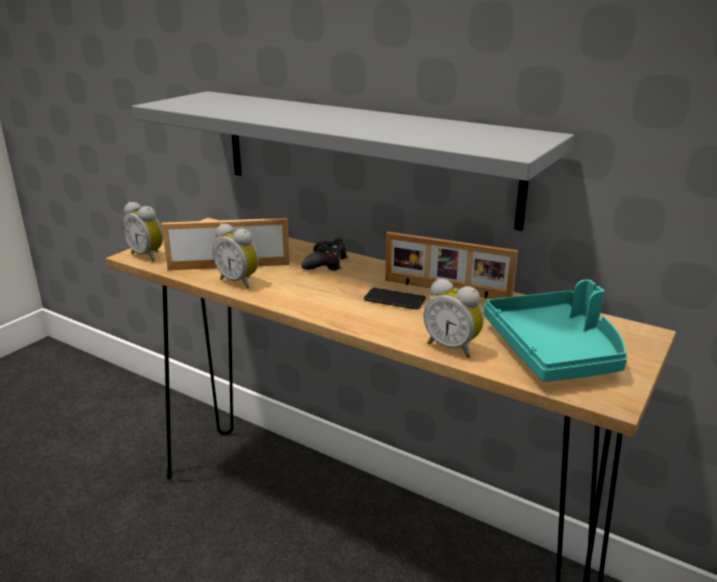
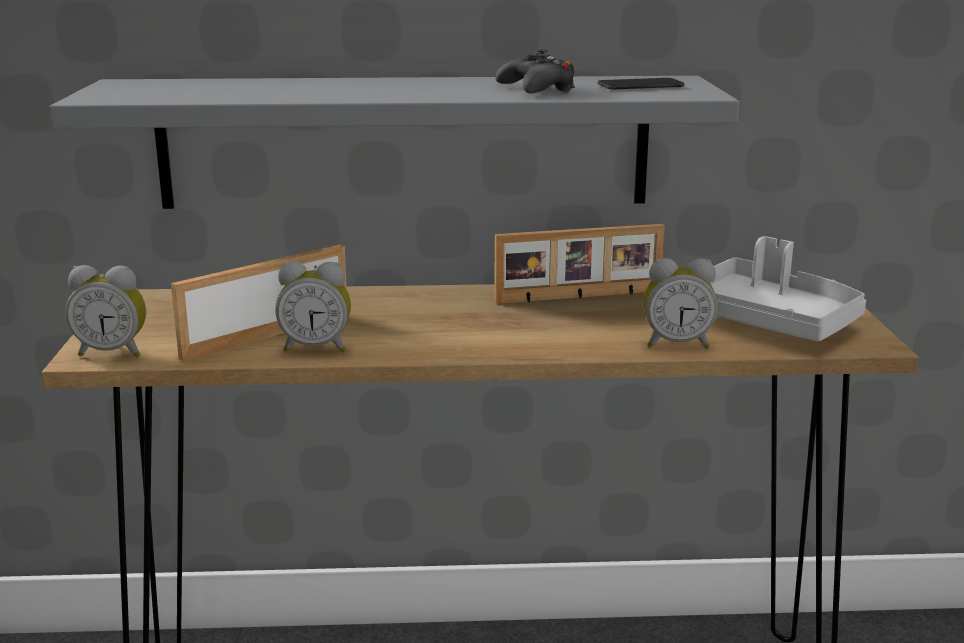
camera: 35 degrees left, 5 degrees down
black game controller [301,237,348,271] -> black game controller moved to [495,49,575,93]
phone [364,288,426,309] -> phone moved to [597,78,685,90]
turquoise tray [483,279,627,382] -> grey tray [710,236,866,342]

